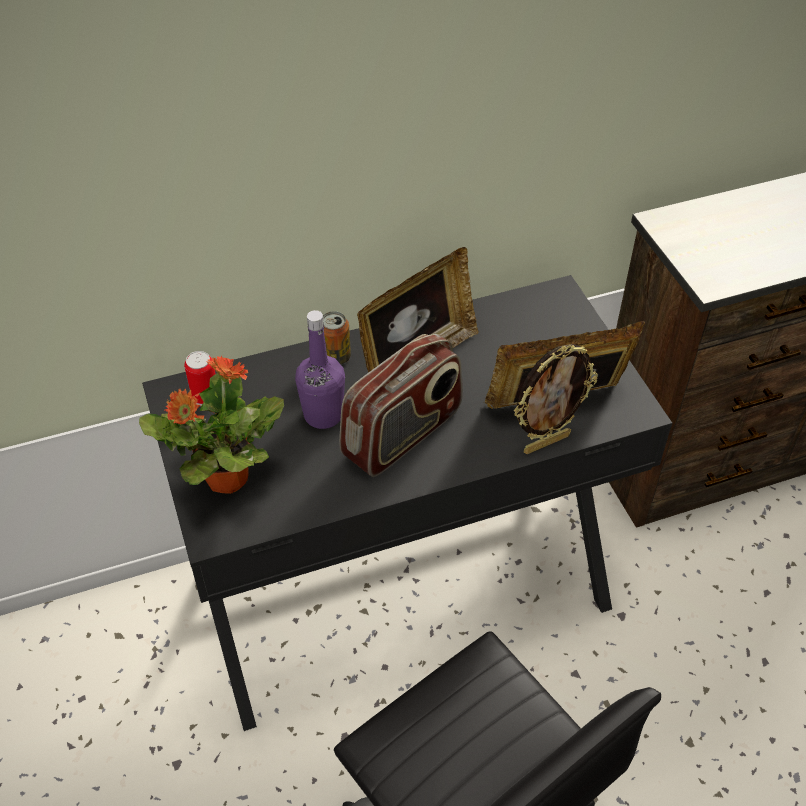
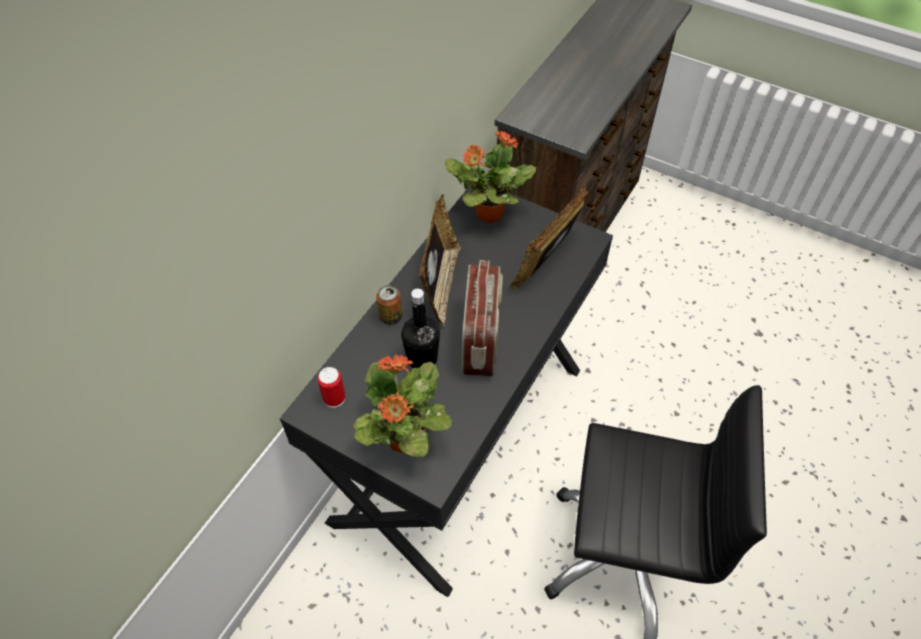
camera: 40 degrees left, 5 degrees up
purple bottle [295,310,345,429] -> black bottle [401,289,440,368]
picture frame [514,344,598,454] -> none
none -> potted plant [445,131,536,223]

